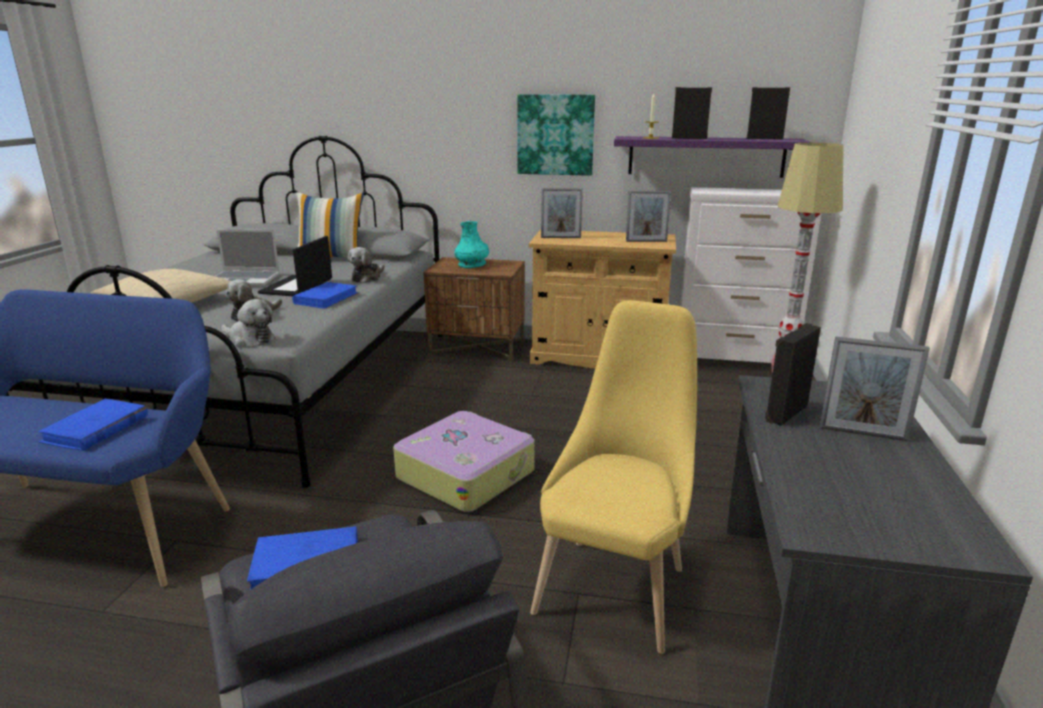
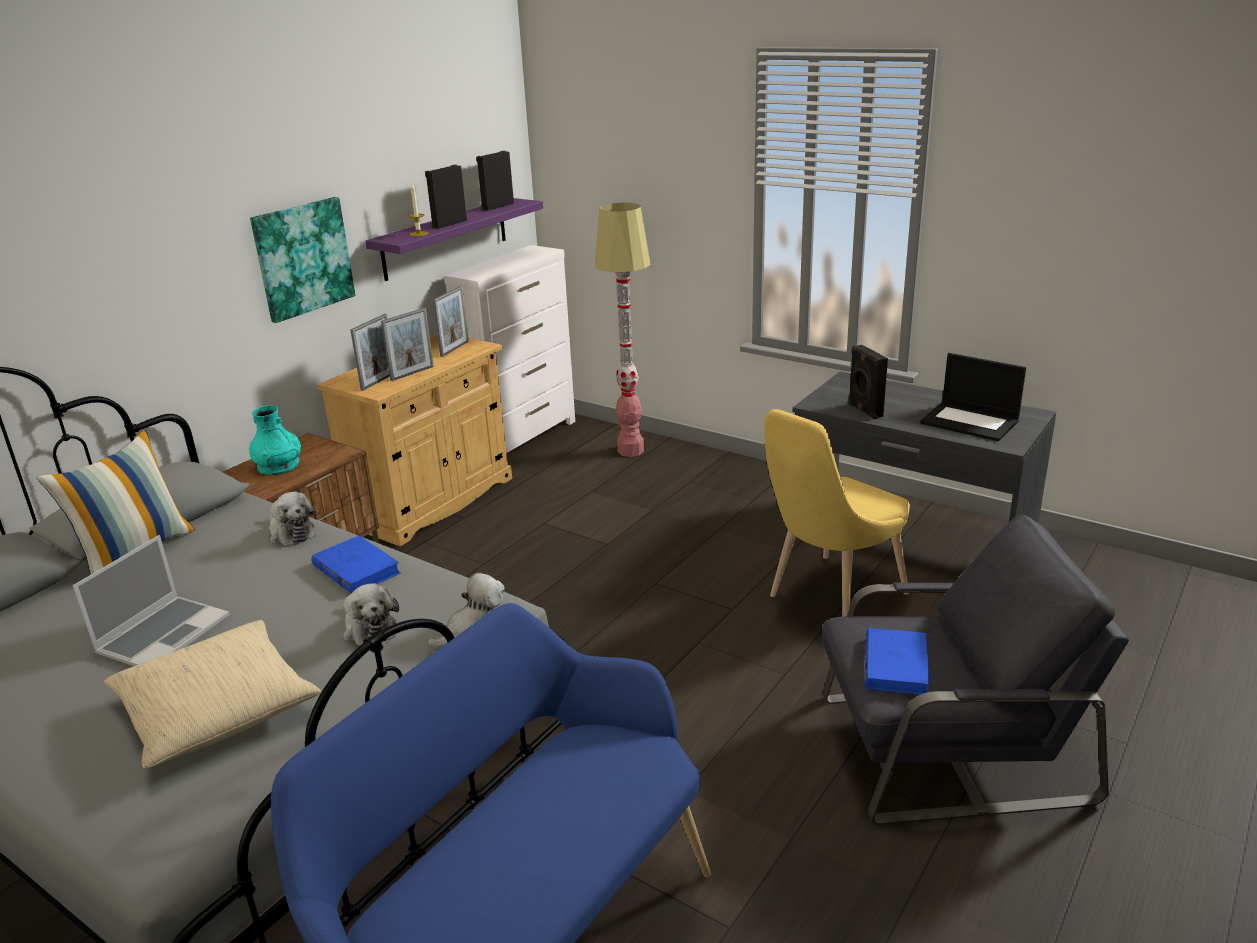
camera: 65 degrees left, 5 degrees up
blue book [38,399,148,451] -> none
laptop [258,236,332,296] -> laptop moved to [920,353,1026,441]
suitcase [393,411,535,512] -> none
yellow chair [530,300,697,654] -> yellow chair turned 90 degrees counterclockwise [764,409,910,617]
picture frame [819,336,930,441] -> picture frame moved to [381,308,434,381]

